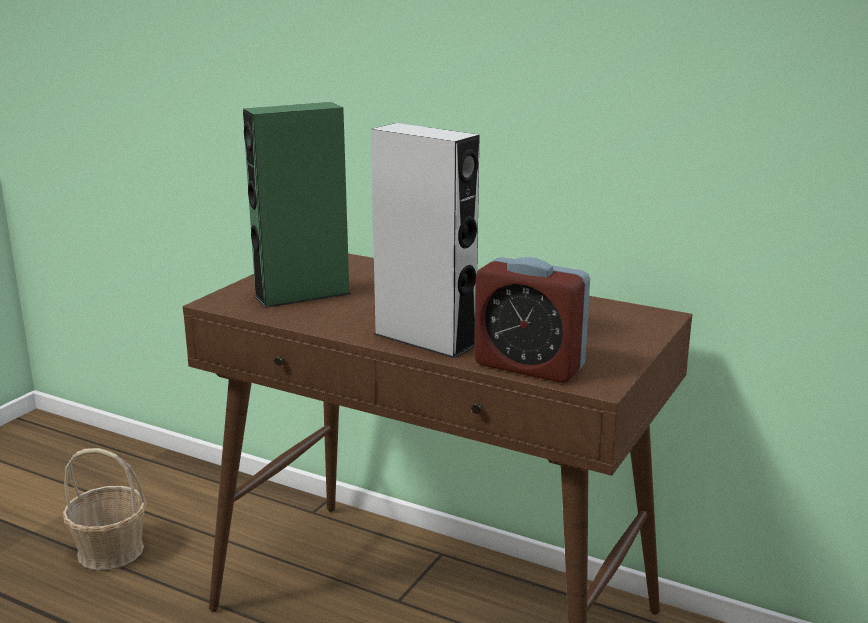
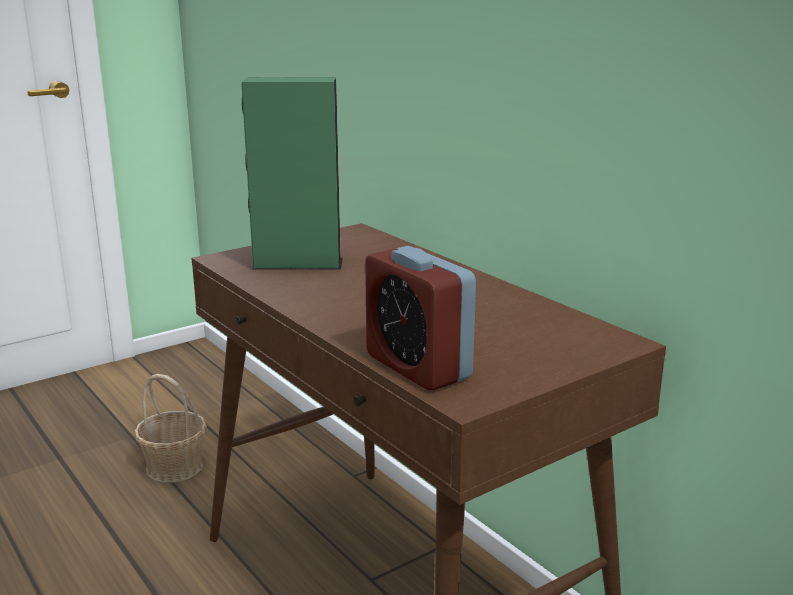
camera: 25 degrees right, 0 degrees up
grey speaker [371,123,480,358] -> none

